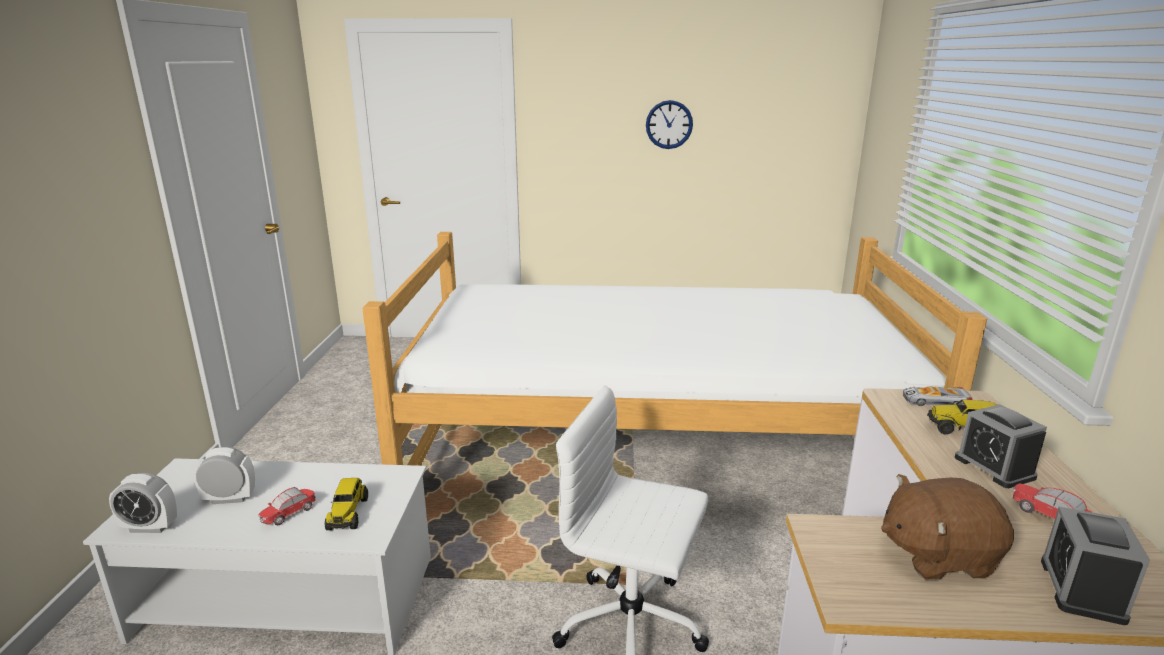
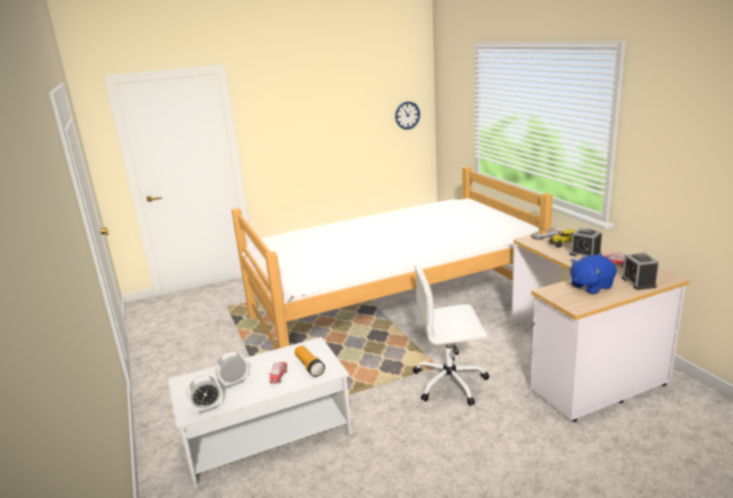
camera: 25 degrees left, 0 degrees up
toy truck [325,478,368,530] -> flashlight [295,345,325,377]
wall clock [646,100,693,149] -> wall clock moved to [395,101,420,130]
brown plush toy [881,474,1014,580] -> blue plush toy [570,255,617,294]

